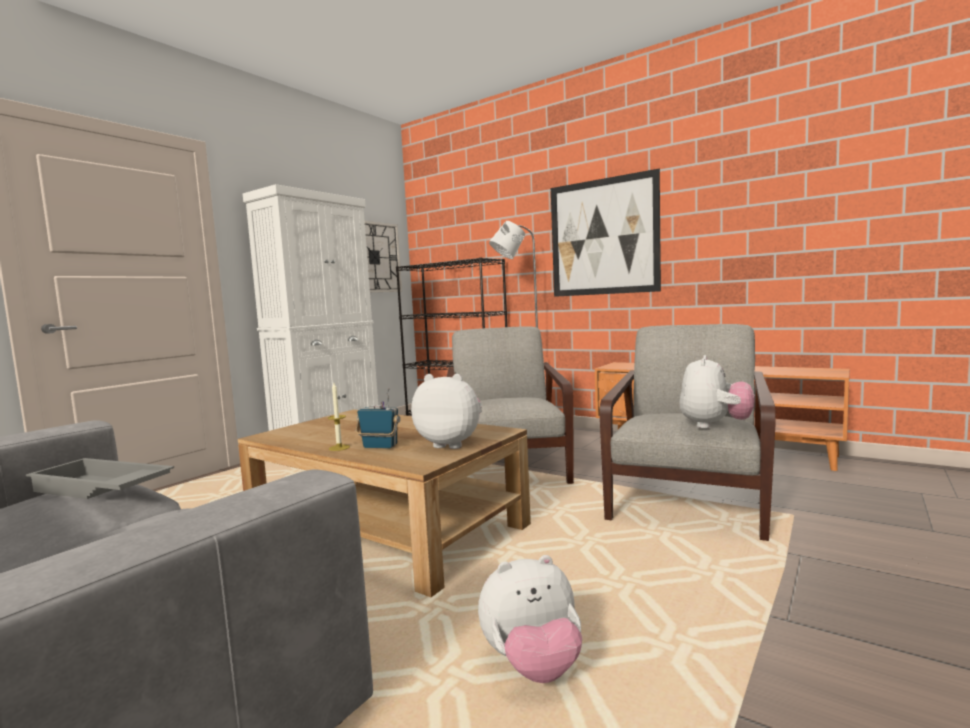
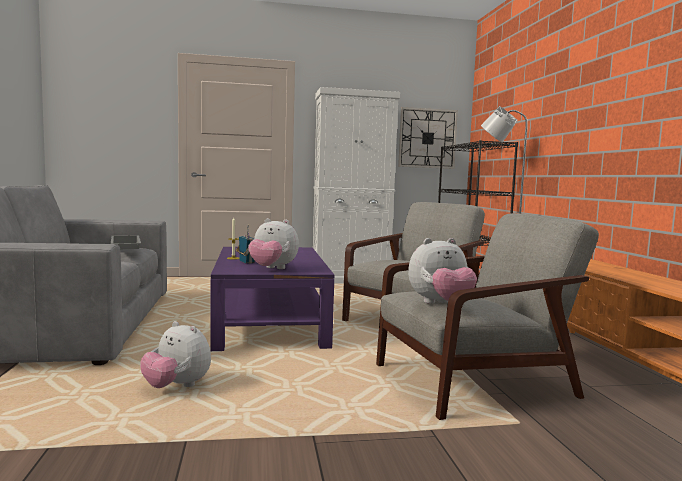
camera: 45 degrees right, 0 degrees up
brown coffee table [238,410,531,597] -> purple coffee table [211,247,334,351]
plush toy [411,374,482,449] -> plush toy turned 135 degrees clockwise [248,218,299,269]
picture [551,169,661,297] -> none

